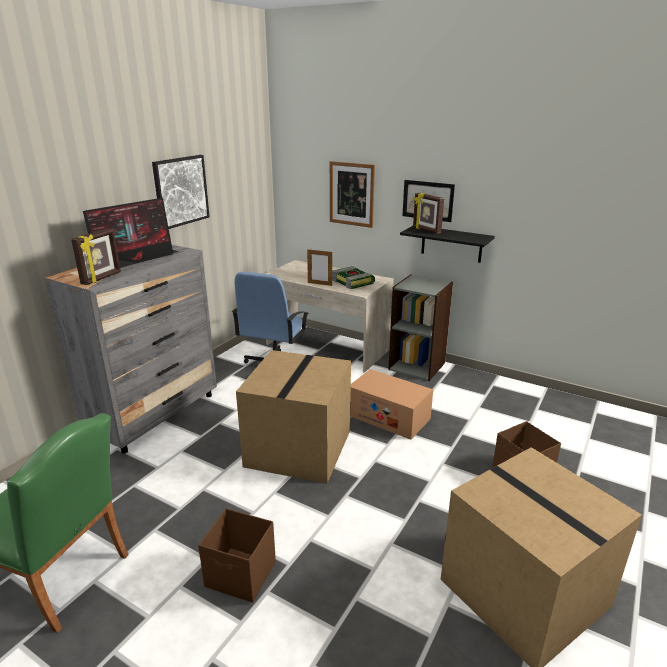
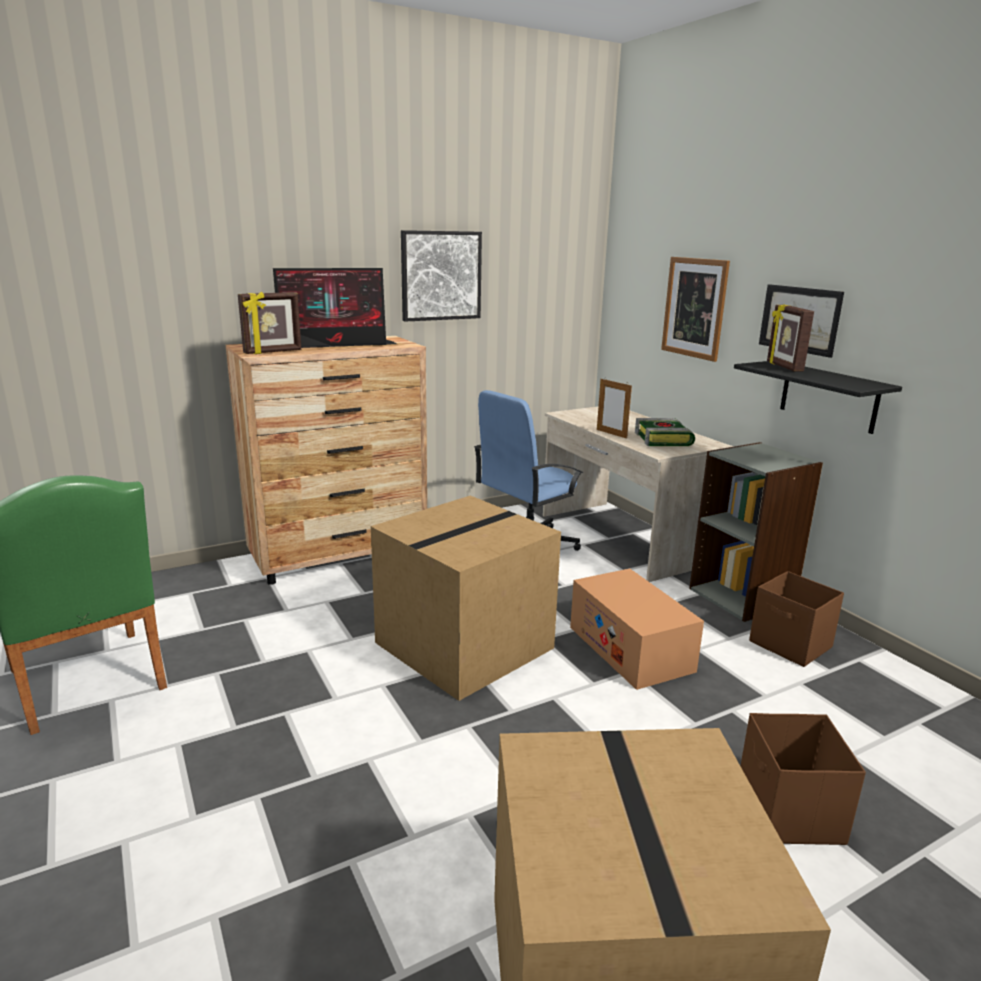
camera: 30 degrees right, 5 degrees down
grey dresser [45,245,217,454] -> brown dresser [226,336,427,585]
brown storage box [198,508,276,603] -> brown storage box moved to [749,571,844,667]

